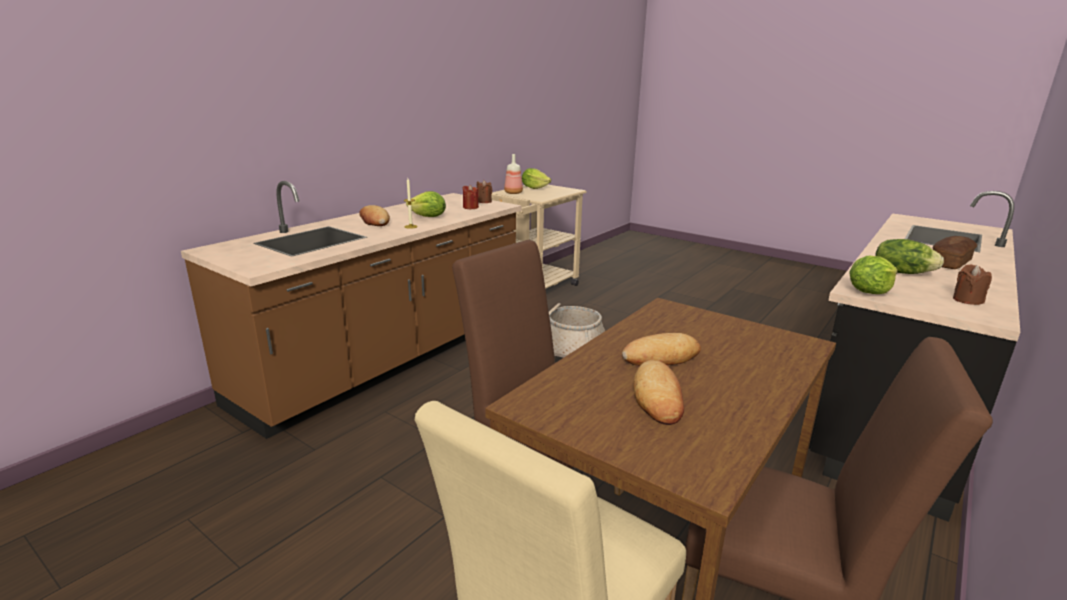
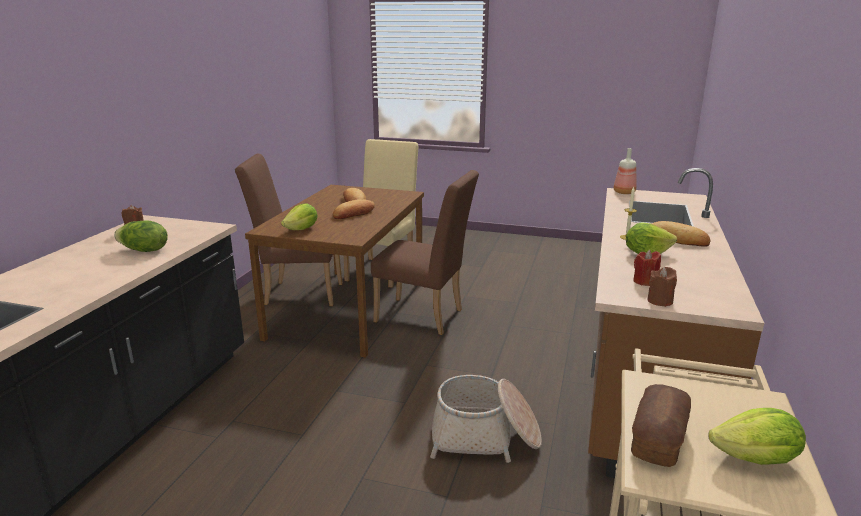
camera: 160 degrees right, 0 degrees up
bottle [504,154,523,194] -> bottle moved to [614,148,637,194]
lettuce [849,256,898,294] -> lettuce moved to [281,203,318,230]
bread [933,236,977,269] -> bread moved to [631,384,691,467]

